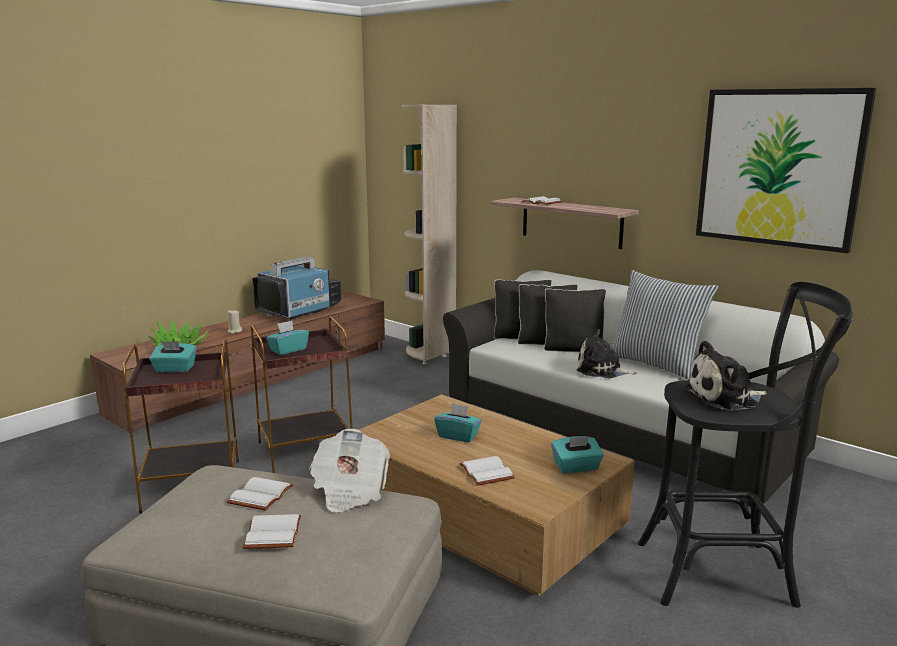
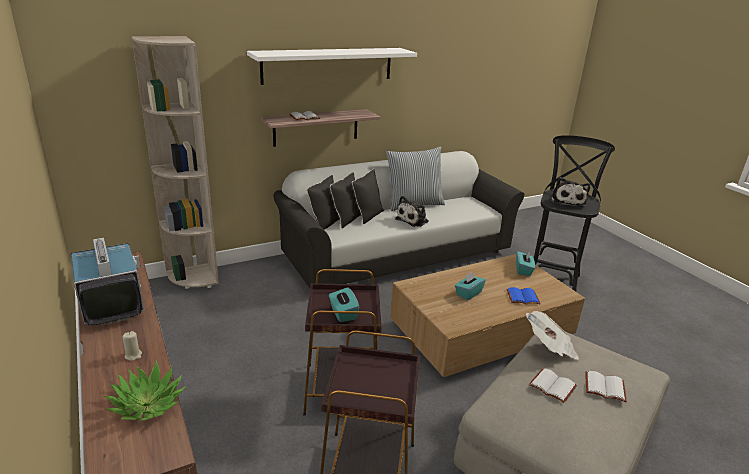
camera: 70 degrees left, 10 degrees up
turquoise tissue box [149,341,197,372] -> none
white book [460,456,515,485] -> blue book [506,287,540,304]
picture [696,88,876,253] -> none
none -> white shelf [247,48,417,85]

